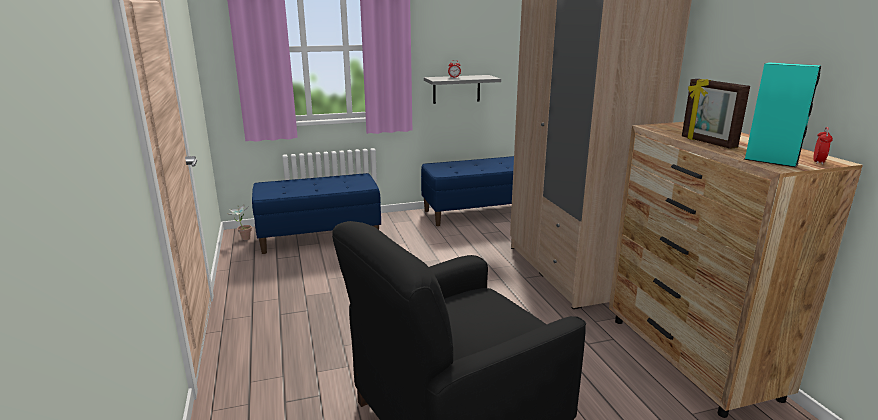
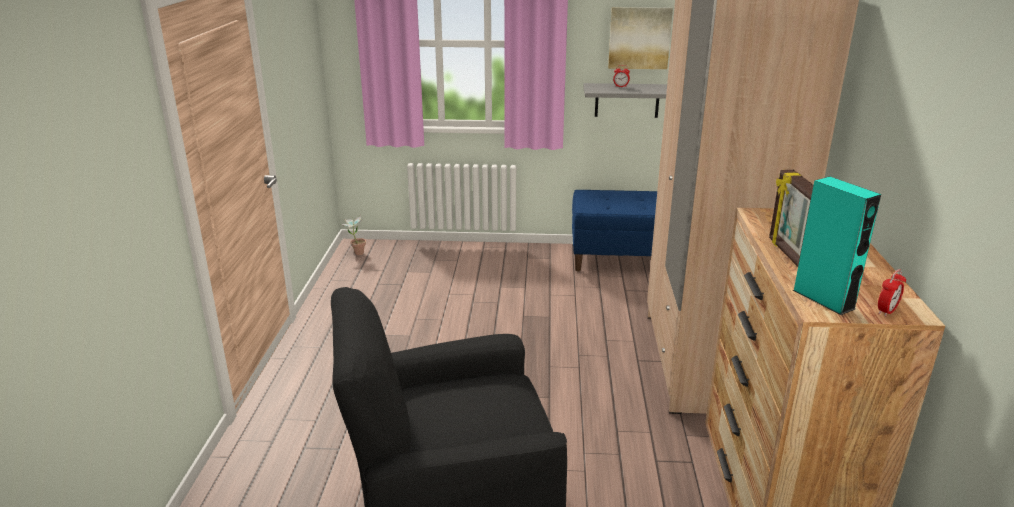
camera: 20 degrees right, 5 degrees up
blue bench [252,173,381,254] -> none
none -> picture [608,7,673,69]

